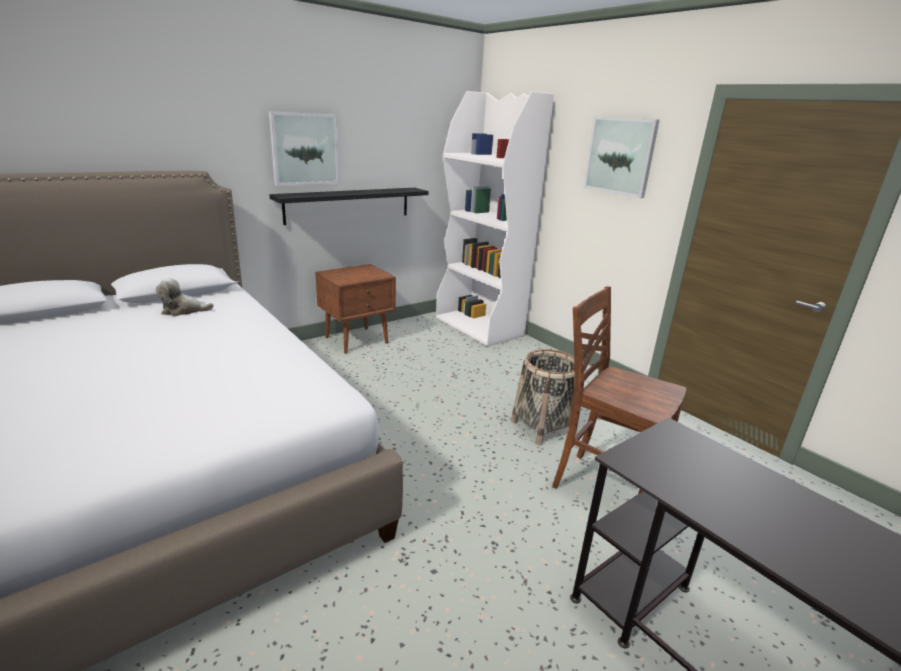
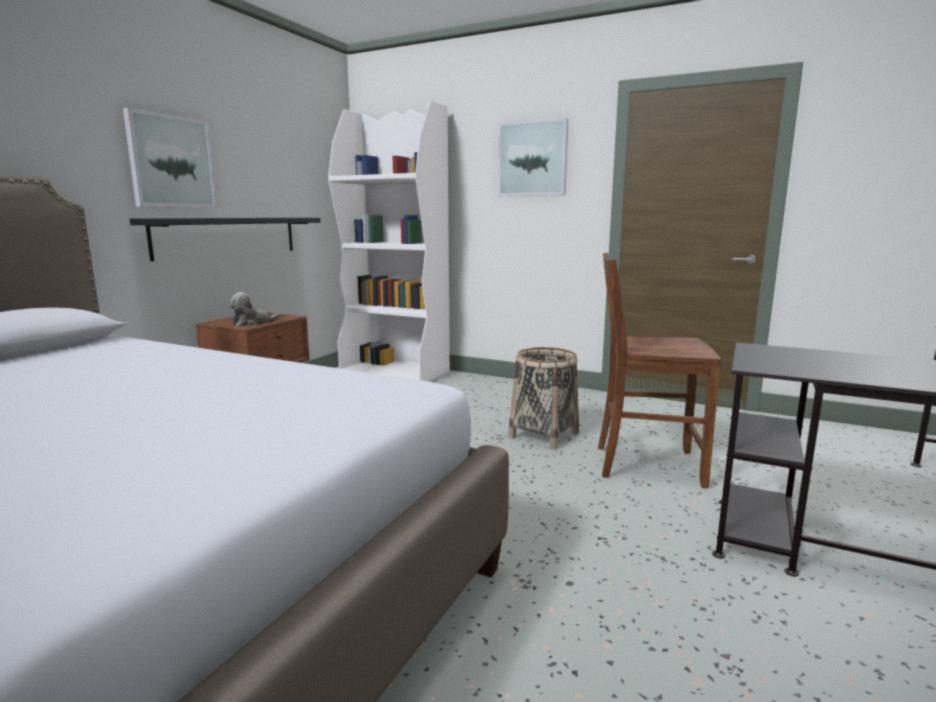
camera: 25 degrees left, 10 degrees down
plush toy [156,278,214,316] -> plush toy moved to [228,292,280,327]

